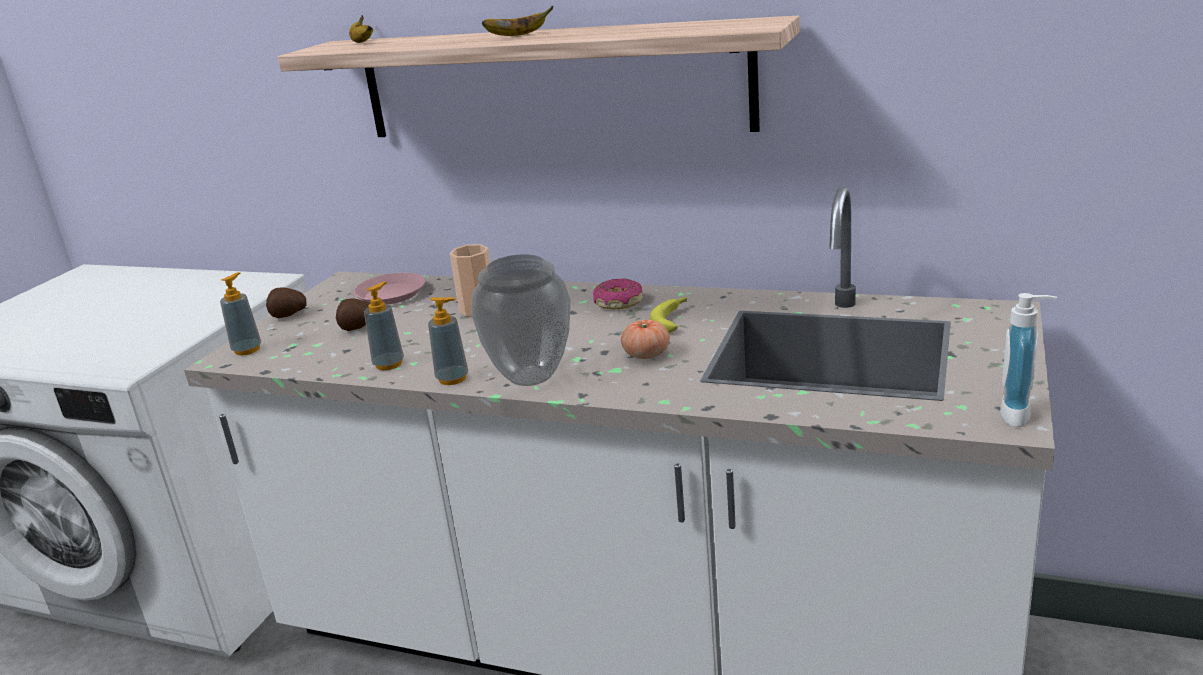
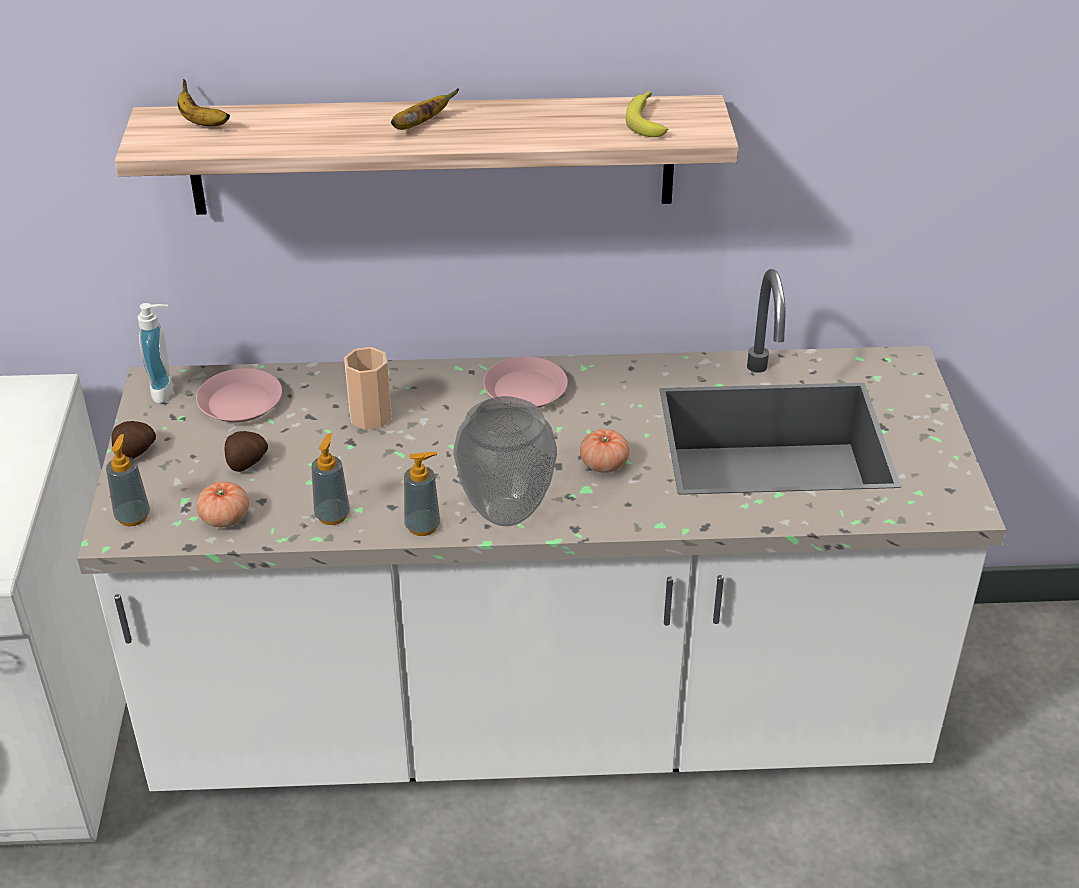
camera: 25 degrees left, 15 degrees up
donut [593,278,643,309] -> pink plate [483,356,568,408]
banana [649,297,687,333] -> banana moved to [626,90,668,137]
soap dispenser [1000,293,1057,427] -> soap dispenser moved to [138,303,173,403]
none -> tomato [196,482,249,527]

